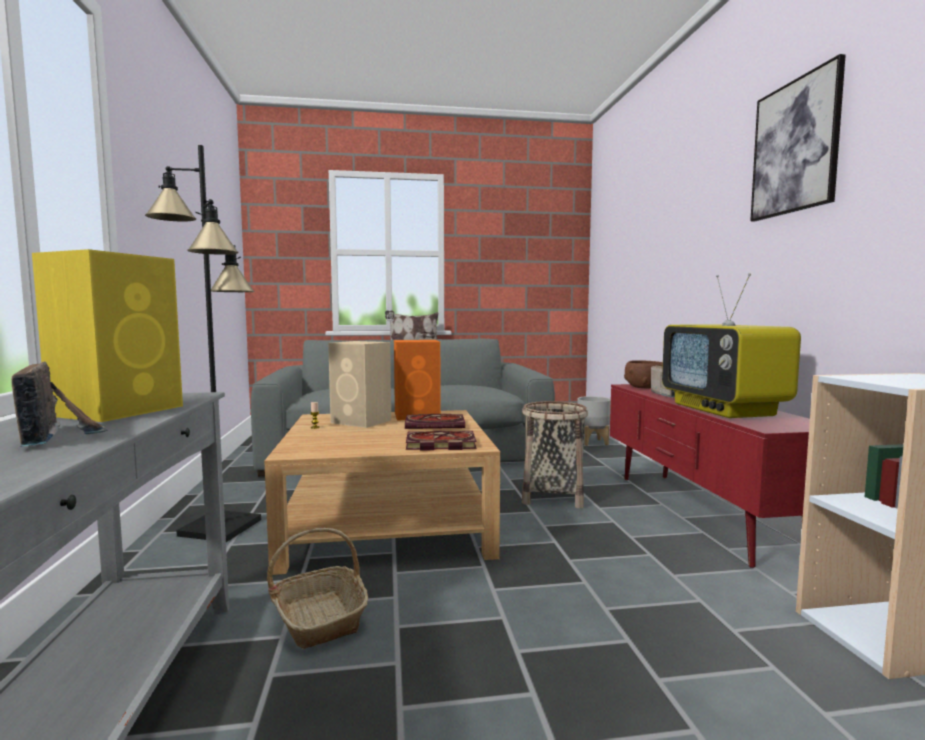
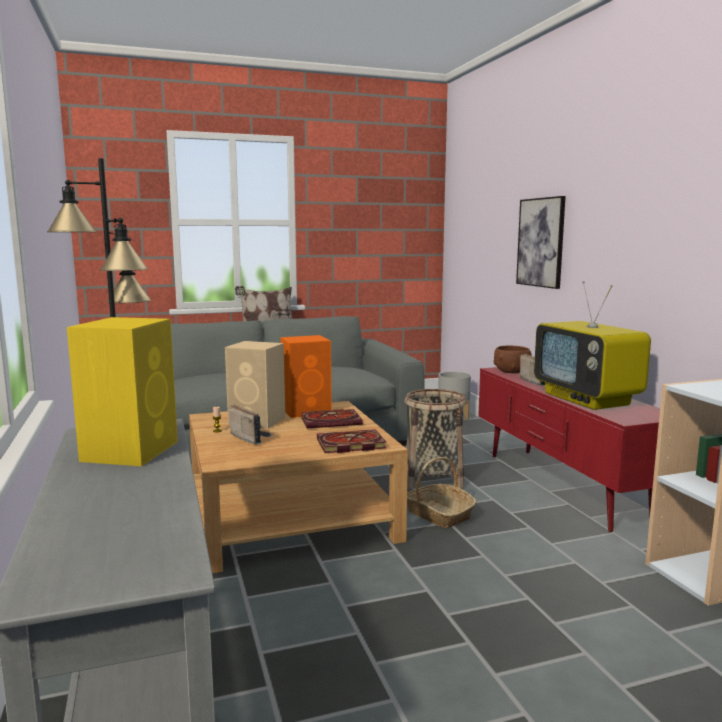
camera: 10 degrees left, 5 degrees up
radio [11,362,107,447] -> radio moved to [228,405,274,445]
basket [267,528,368,649] -> basket moved to [407,457,477,528]
picture [750,54,846,221] -> picture moved to [516,196,566,289]

